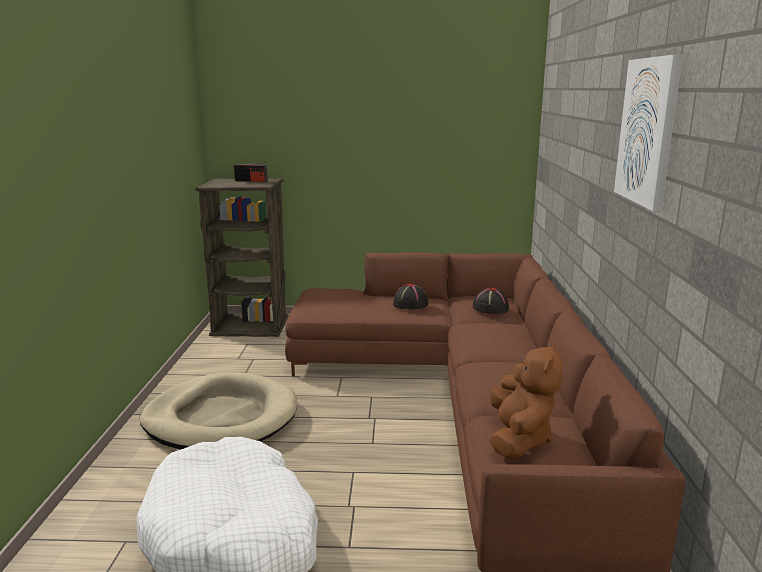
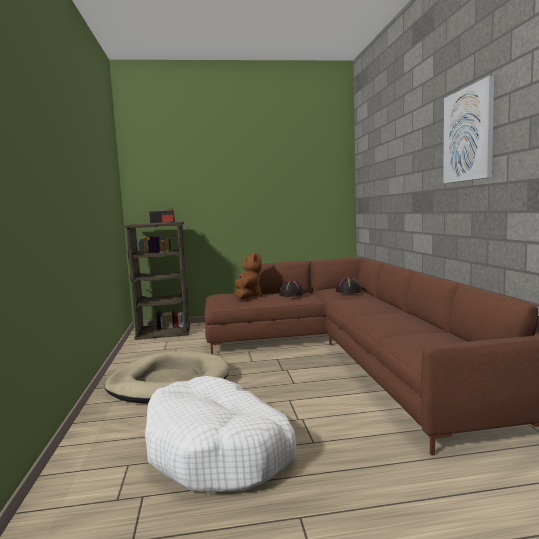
camera: 10 degrees left, 10 degrees down
brown plush toy [490,343,562,459] -> brown plush toy moved to [234,252,262,299]

